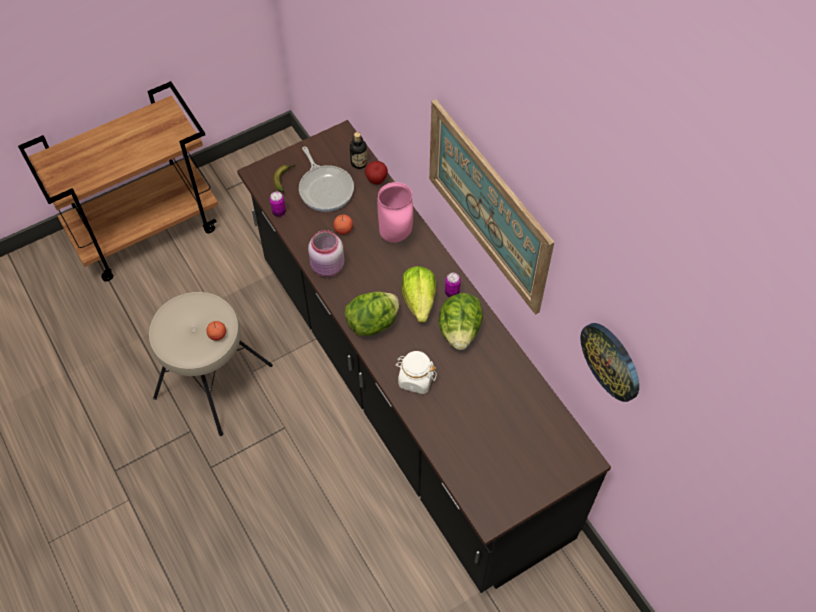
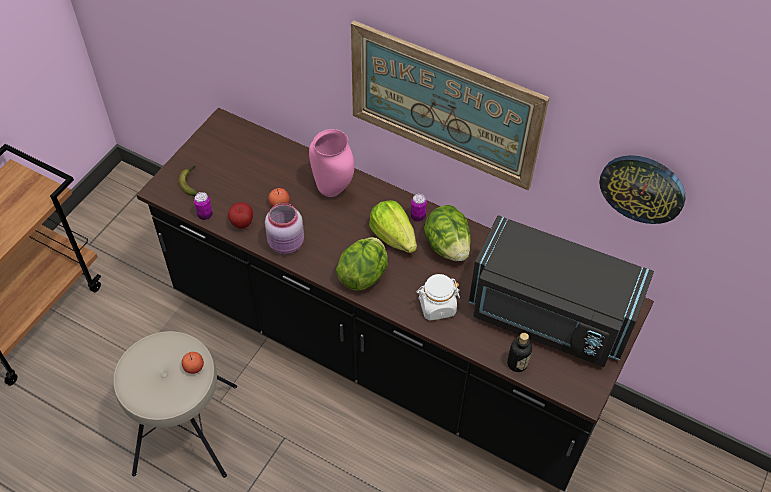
camera: 30 degrees left, 5 degrees down
frying pan [299,146,354,212] -> none
bottle [350,132,367,169] -> bottle moved to [507,333,532,372]
apple [365,161,388,185] -> apple moved to [228,202,253,229]
none -> black microwave [469,215,654,367]

